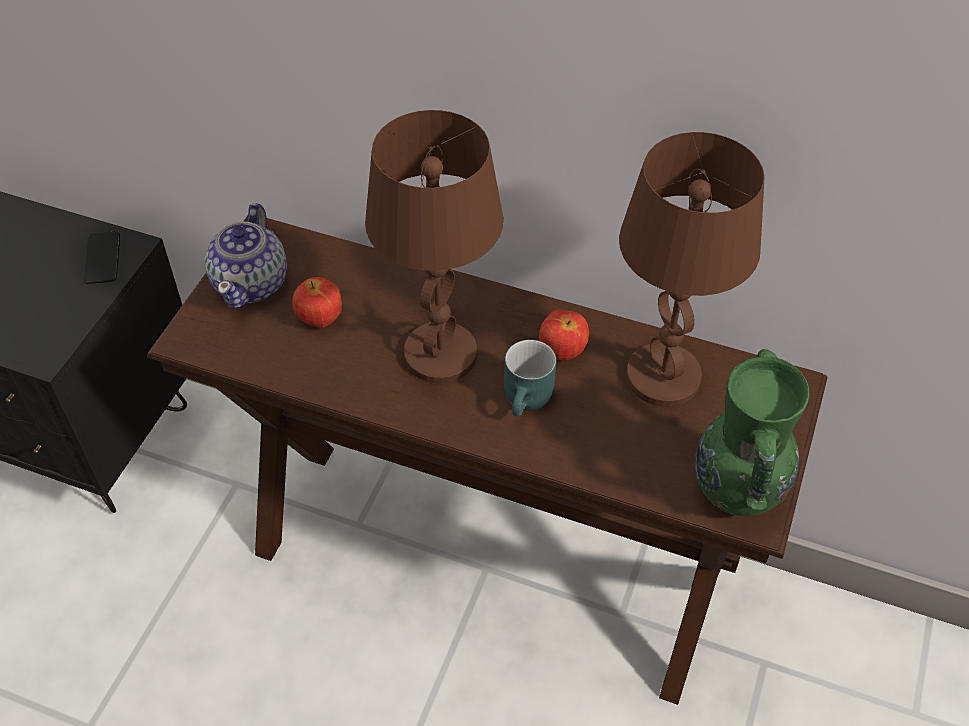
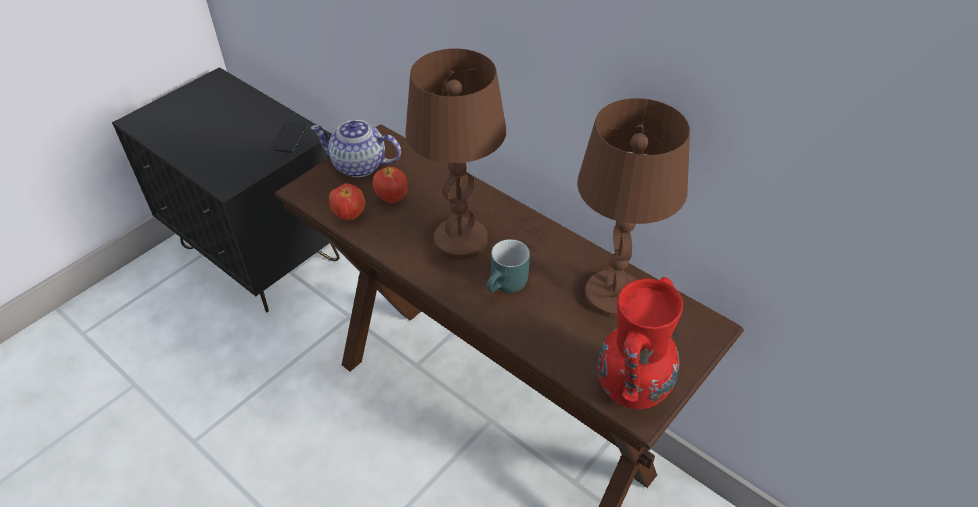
camera: 20 degrees right, 5 degrees down
teapot [204,203,287,308] -> teapot turned 75 degrees clockwise [310,120,401,177]
apple [539,310,589,361] -> apple moved to [329,183,366,220]
green vase [695,349,809,516] -> red vase [598,277,683,409]

